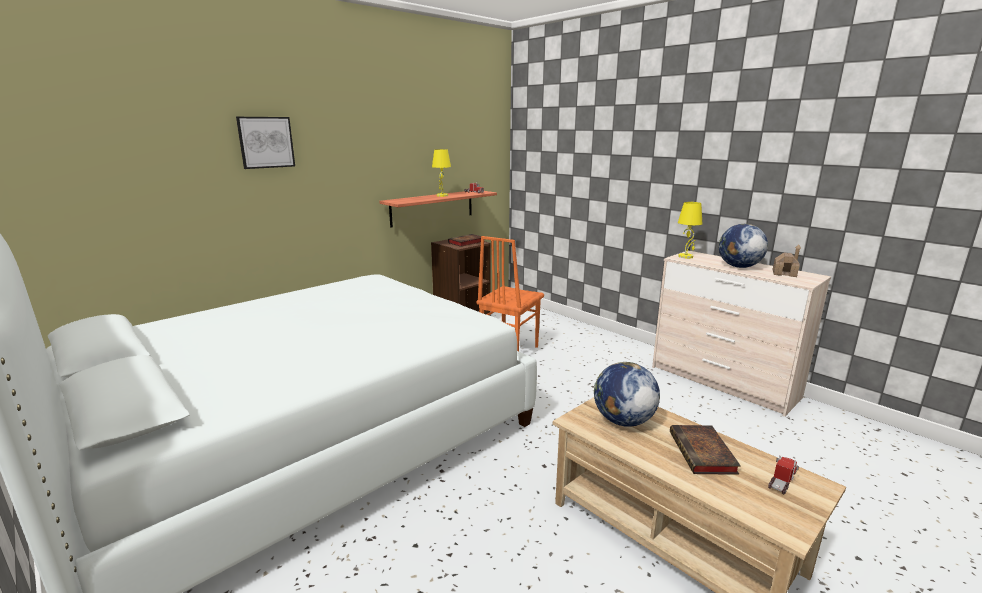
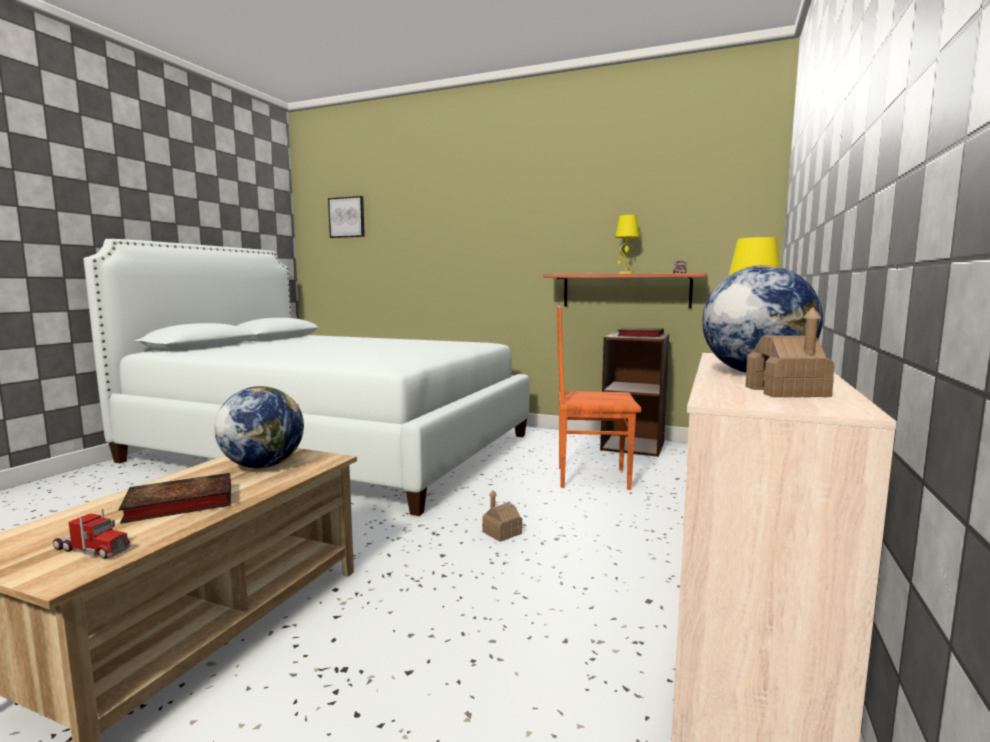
camera: 65 degrees right, 10 degrees down
picture [236,117,295,169] -> picture moved to [328,196,365,238]
none -> toy house [482,490,522,542]

